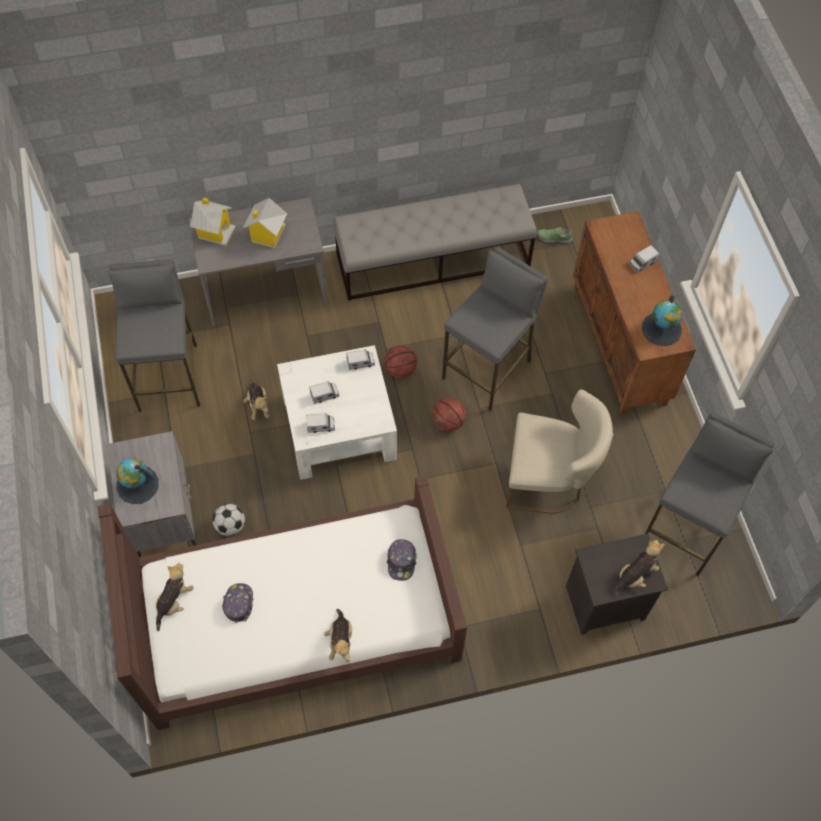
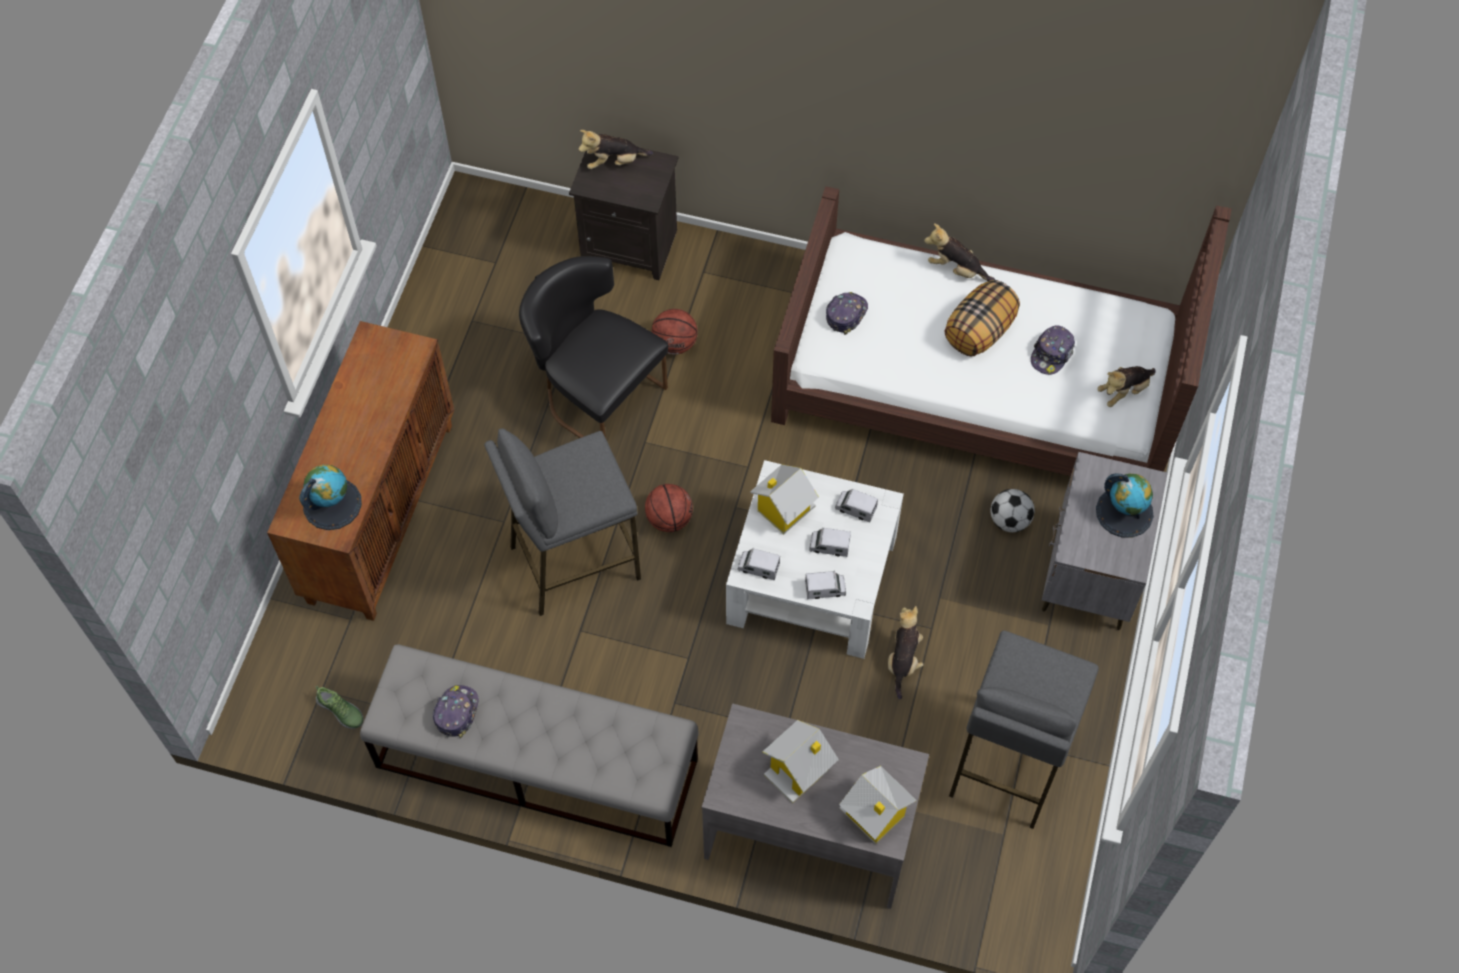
camera: 150 degrees left, 0 degrees up
plush toy [324,609,352,662] -> plush toy turned 90 degrees counterclockwise [924,223,995,281]
basketball [384,345,417,378] -> basketball moved to [652,309,698,355]
beige chair [506,389,614,514] -> black chair [519,256,668,438]
toy truck [629,245,659,273] -> toy truck moved to [805,571,846,599]
globe [642,295,682,346] -> globe moved to [299,465,362,530]
grey stool [645,412,774,576] -> none
none -> cap [433,685,479,738]
none -> toy house [750,464,819,534]
none -> pillow [945,280,1020,356]

